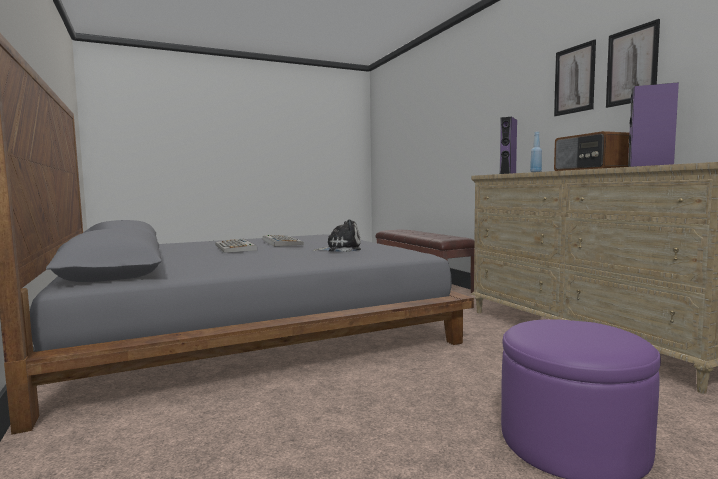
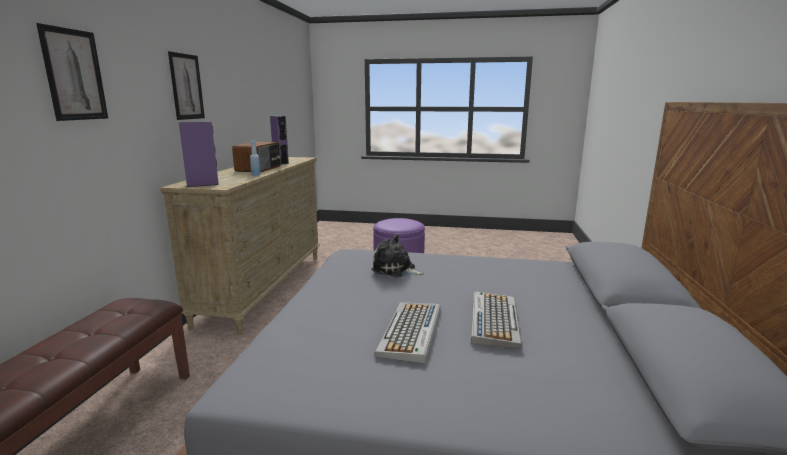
camera: 145 degrees left, 10 degrees up
picture [606,19,660,108] -> picture moved to [36,23,108,121]

